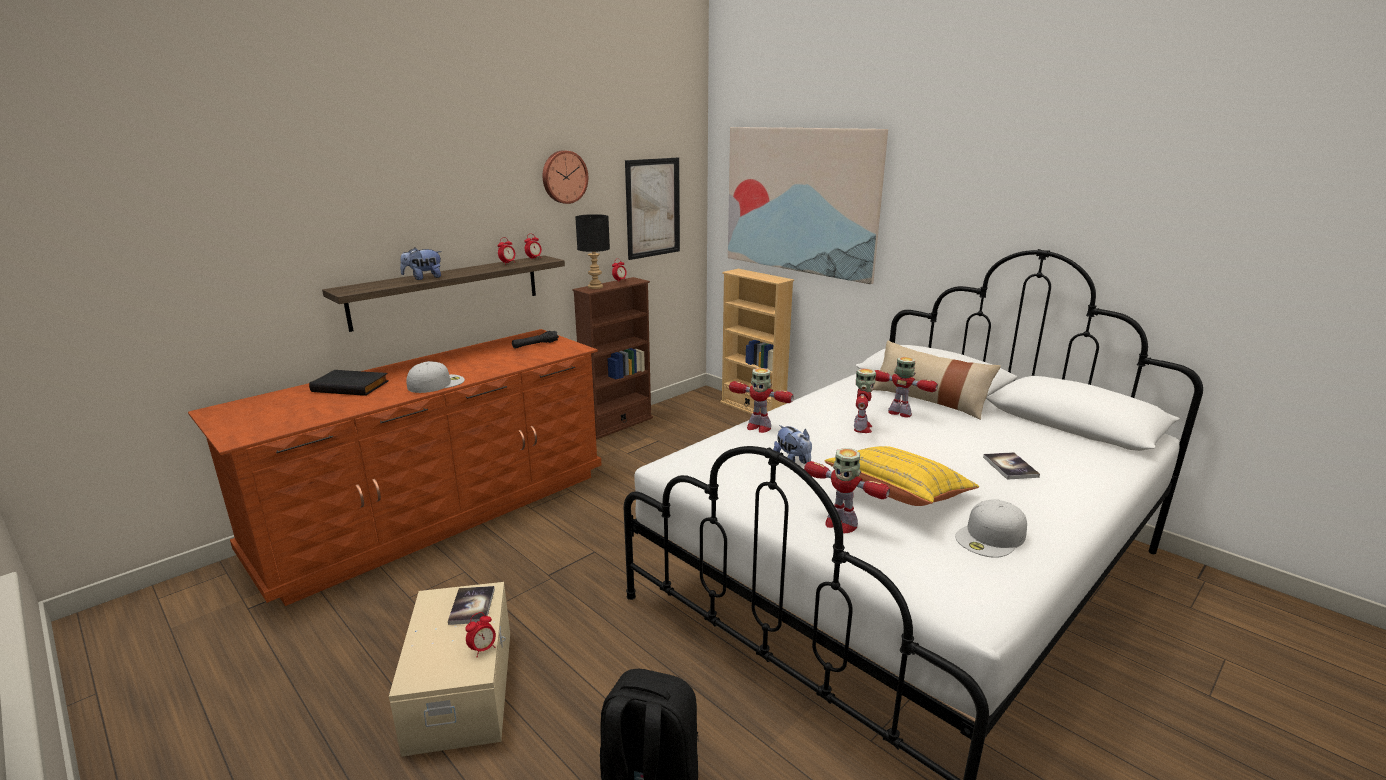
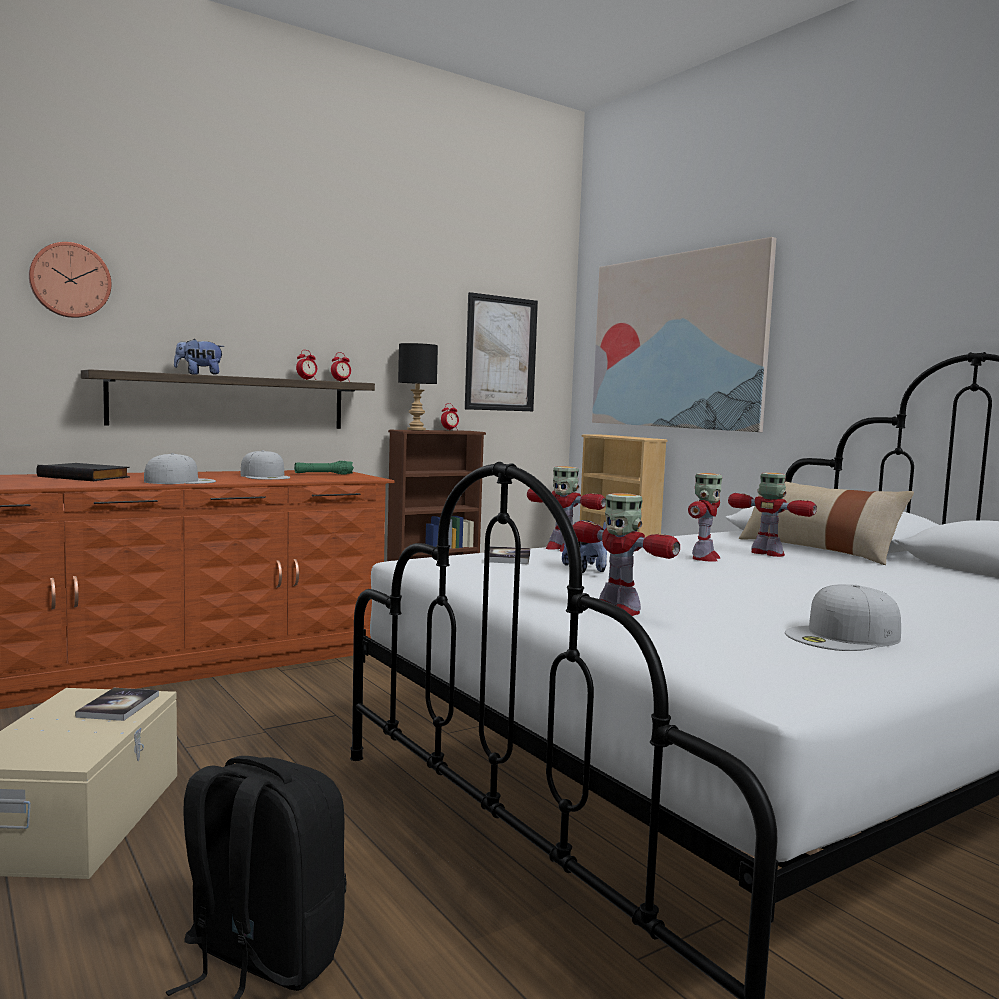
camera: 10 degrees right, 15 degrees down
alarm clock [465,612,496,657] -> none
black flashlight [512,331,559,349] -> green flashlight [294,461,354,474]
wall clock [543,150,588,204] -> wall clock moved to [29,242,111,318]
yellow pillow [824,446,979,506] -> none
book [983,452,1040,480] -> book moved to [489,546,530,564]
none -> white cap [241,450,290,480]

